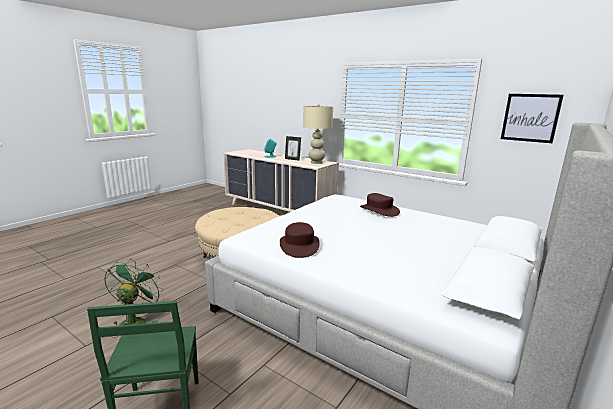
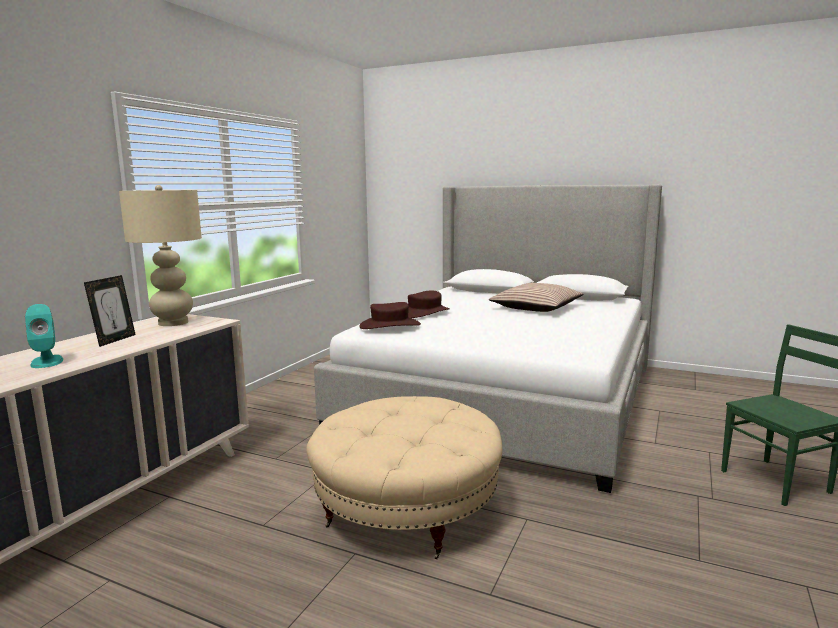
camera: 100 degrees left, 5 degrees down
green fan [104,259,163,338] -> none
brown hat [280,222,320,258] -> brown hat moved to [359,302,421,329]
picture [501,94,564,143] -> none
none -> pillow [489,283,583,312]

